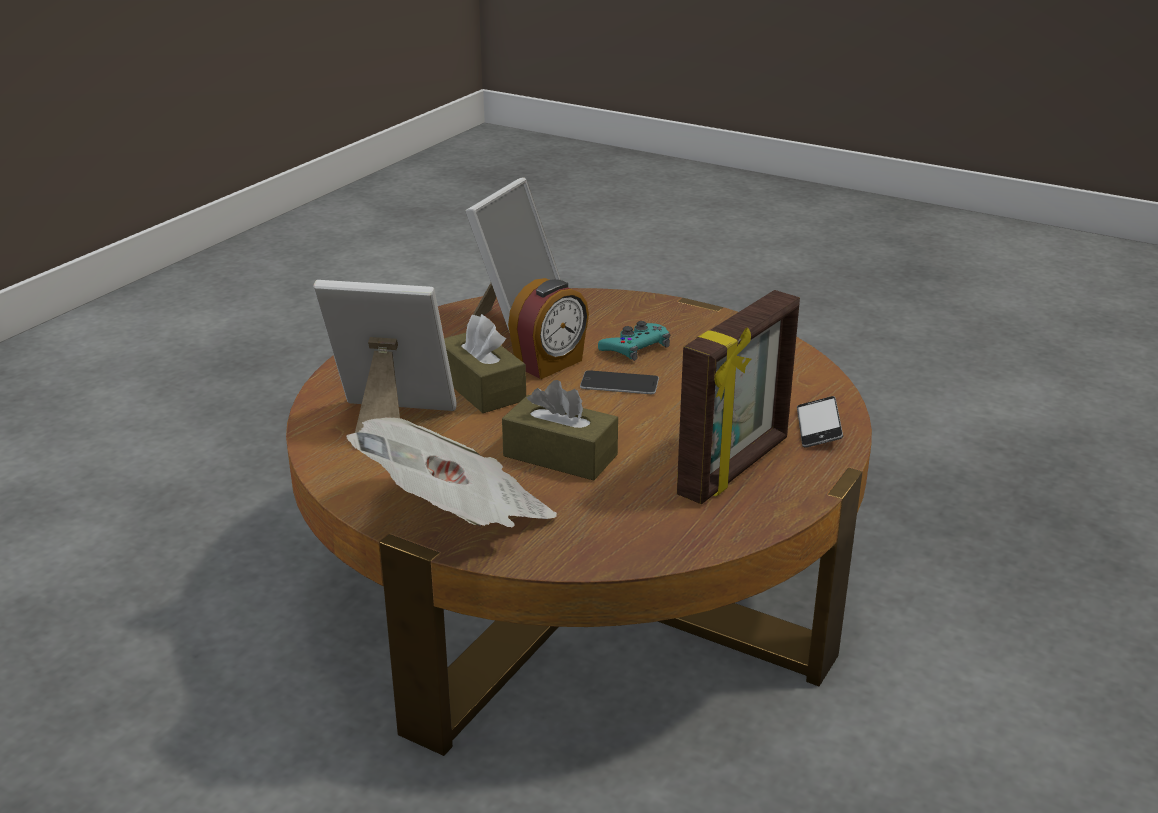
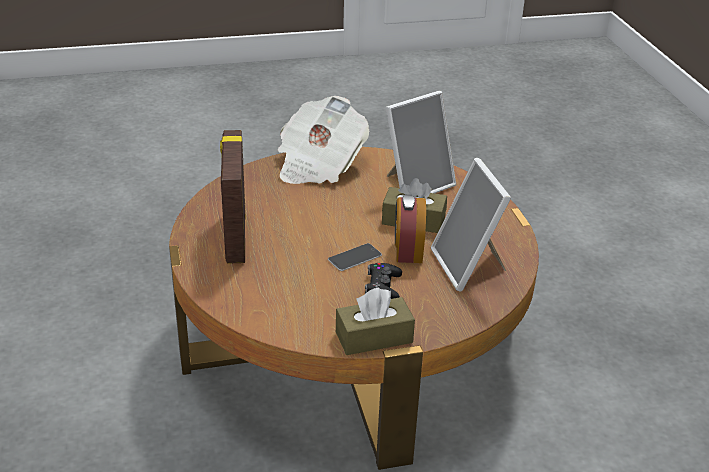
camera: 135 degrees right, 5 degrees up
brown tissue box [502,380,618,481] -> brown tissue box moved to [336,288,415,355]
turquoise game controller [598,321,670,361] -> black game controller [365,263,402,299]
phone [797,396,843,448] -> none

